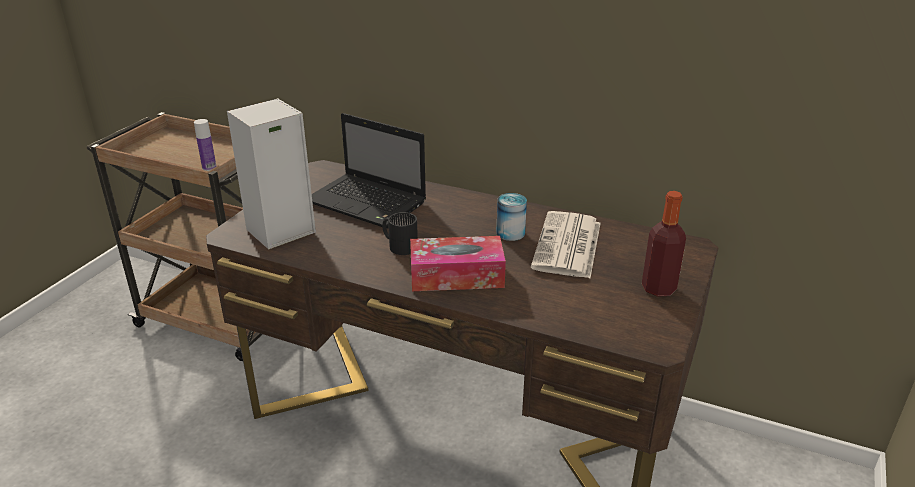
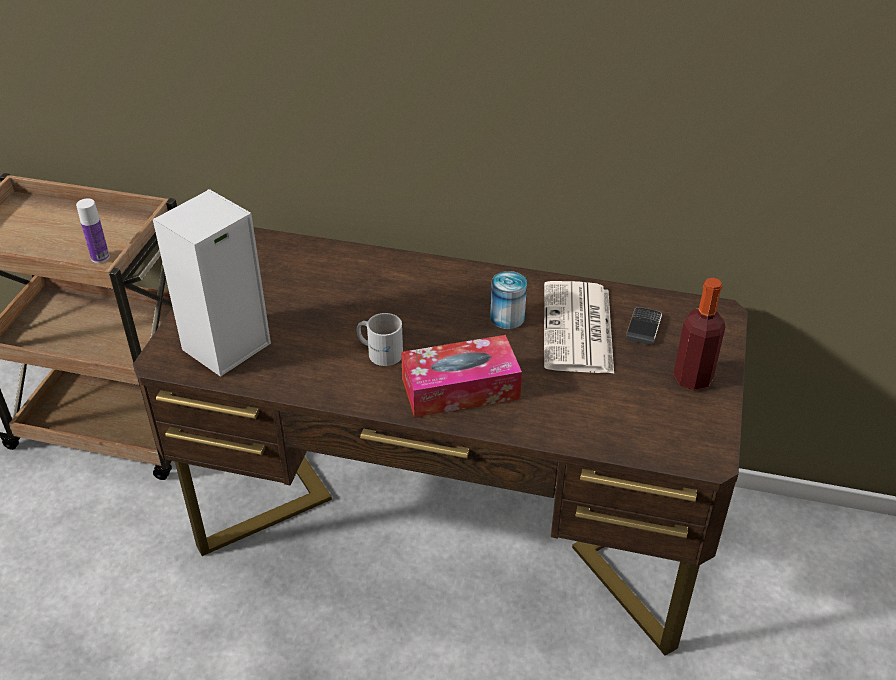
camera: 10 degrees left, 10 degrees up
laptop [312,113,426,229] -> none
black mug [382,212,418,255] -> white mug [356,313,403,366]
none -> phone [626,307,662,345]

